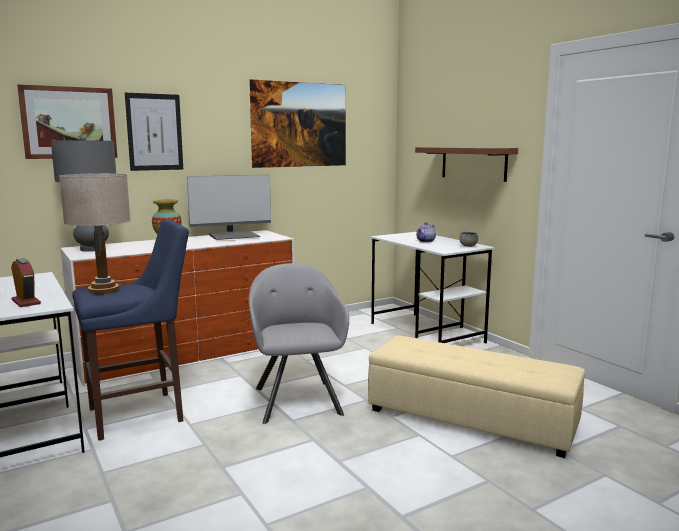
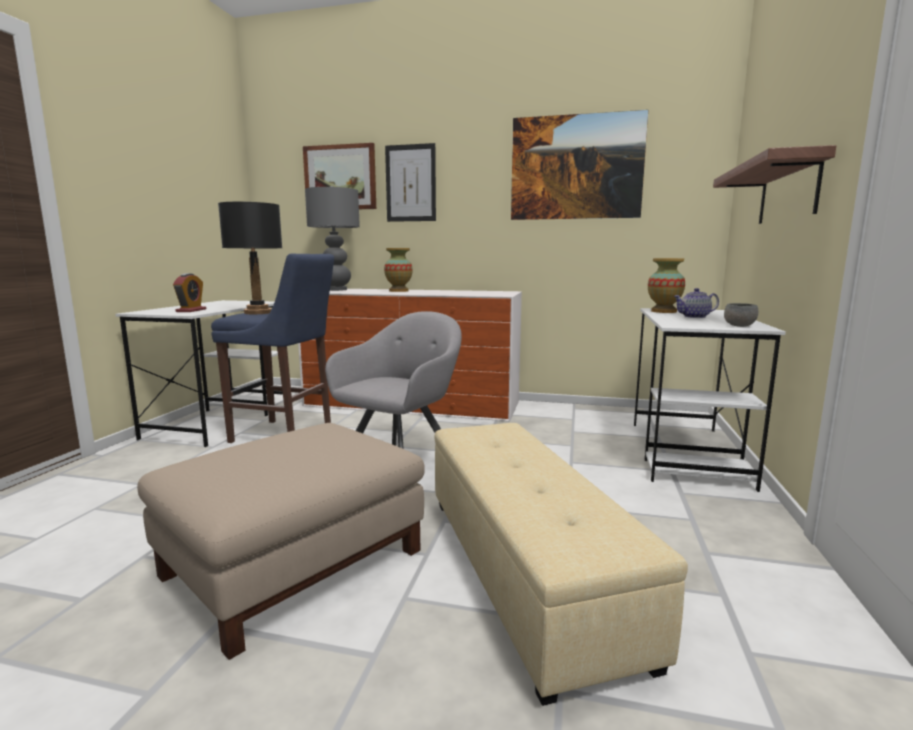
camera: 45 degrees right, 0 degrees up
beige table lamp [59,173,130,294] -> black table lamp [218,202,282,314]
monitor [187,175,271,240] -> none
none -> beige ottoman [137,423,425,660]
none -> vase [648,258,685,313]

